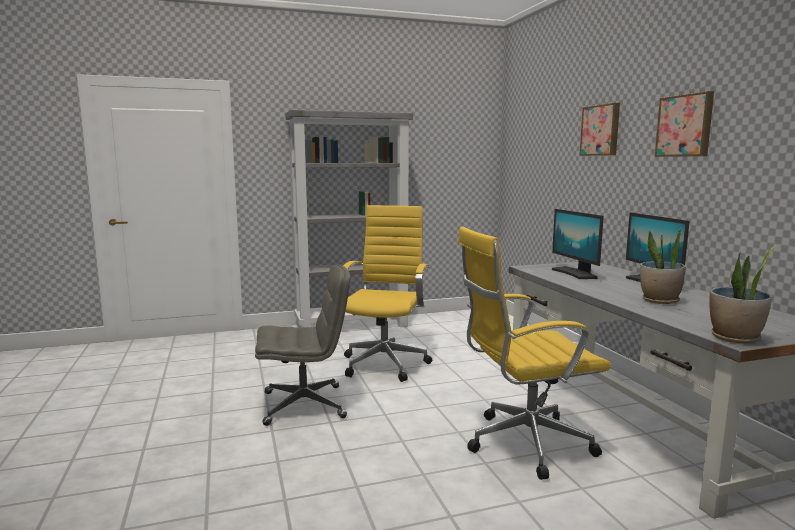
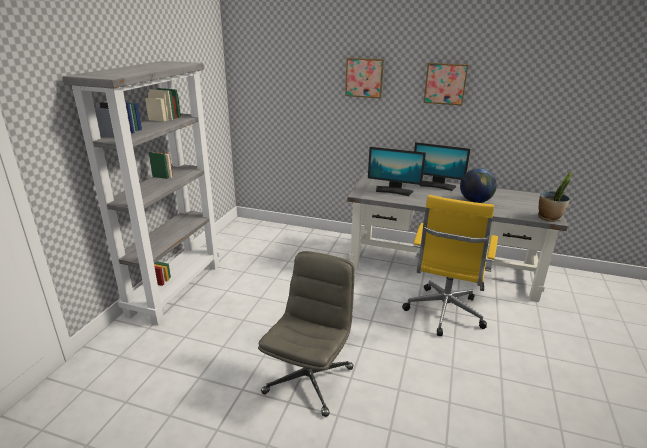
camera: 55 degrees left, 15 degrees up
yellow office chair [343,205,432,382] -> none
potted plant [640,227,686,304] -> globe [460,168,497,203]

